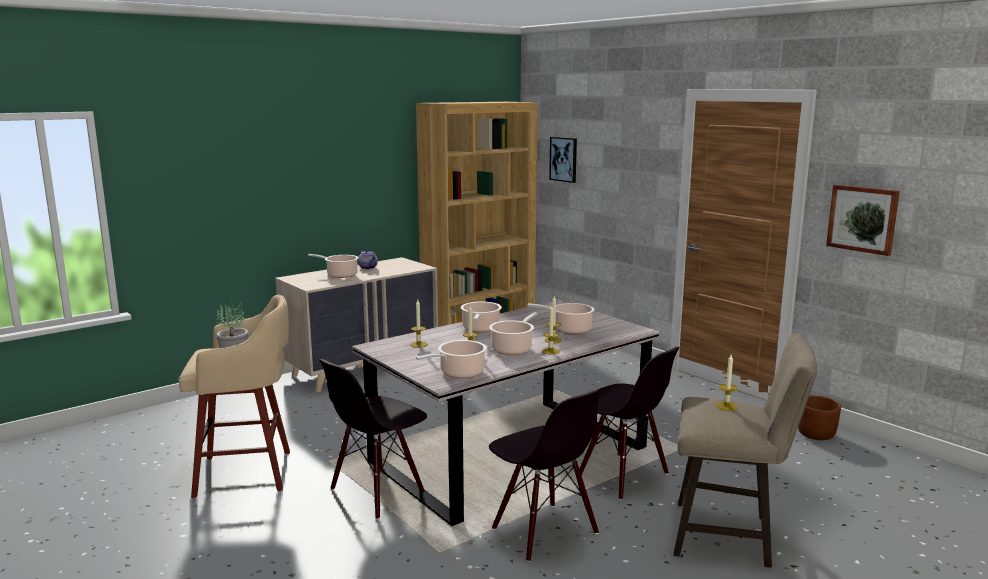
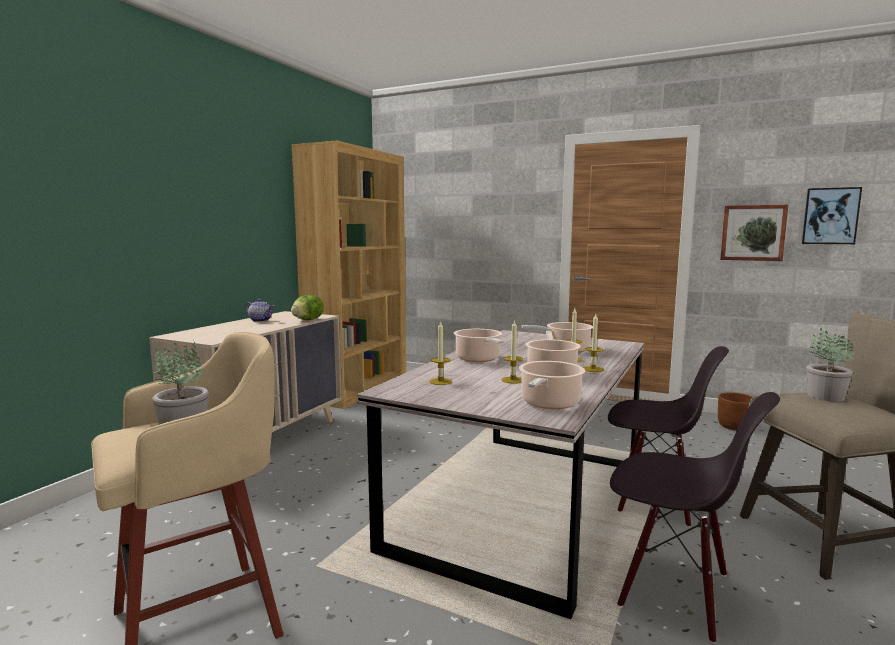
camera: 25 degrees left, 5 degrees down
cooking pot [308,254,358,278] -> none
black chair [319,359,427,520] -> none
picture [549,137,577,183] -> picture moved to [802,187,862,244]
candle [716,355,738,411] -> potted plant [807,328,855,402]
none -> lettuce [291,295,324,320]

